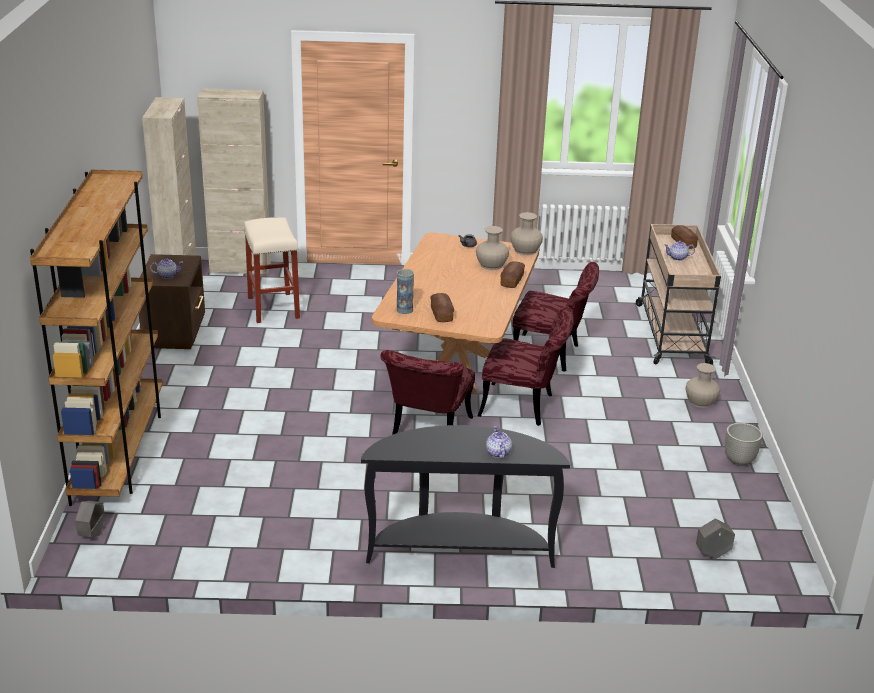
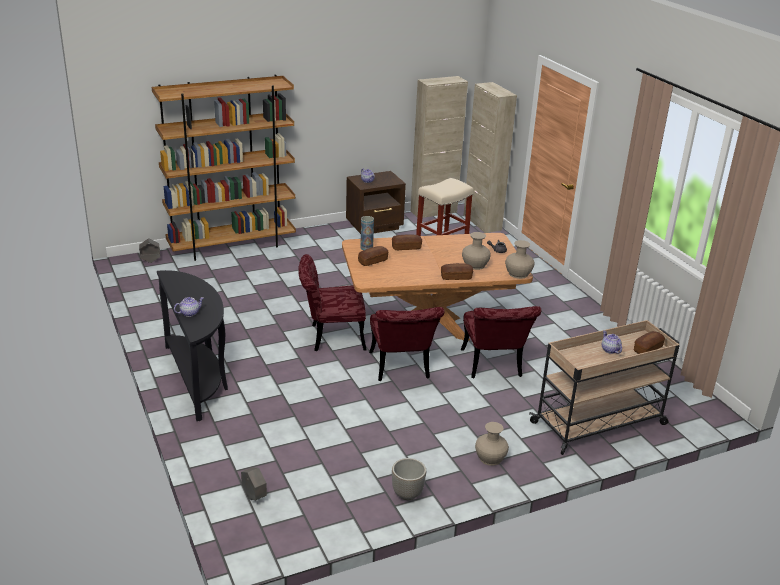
camera: 65 degrees right, 0 degrees up
none -> bread [392,234,422,250]

